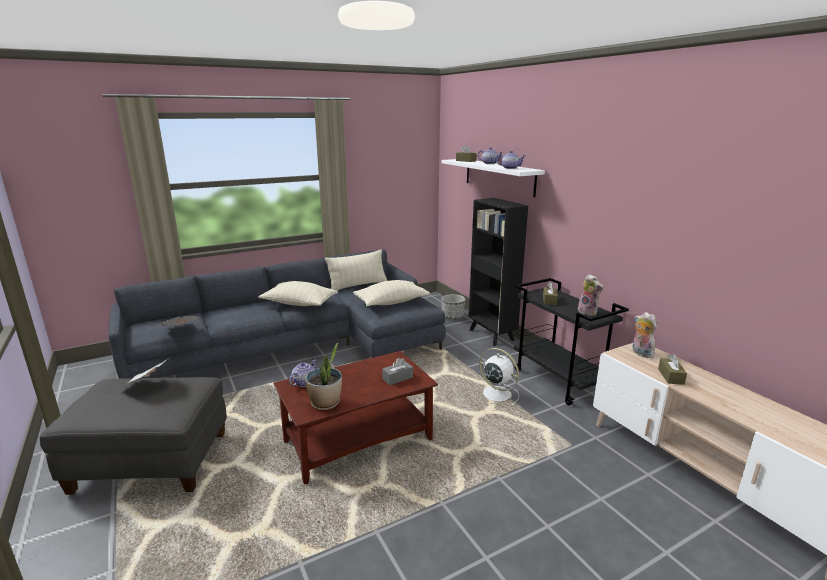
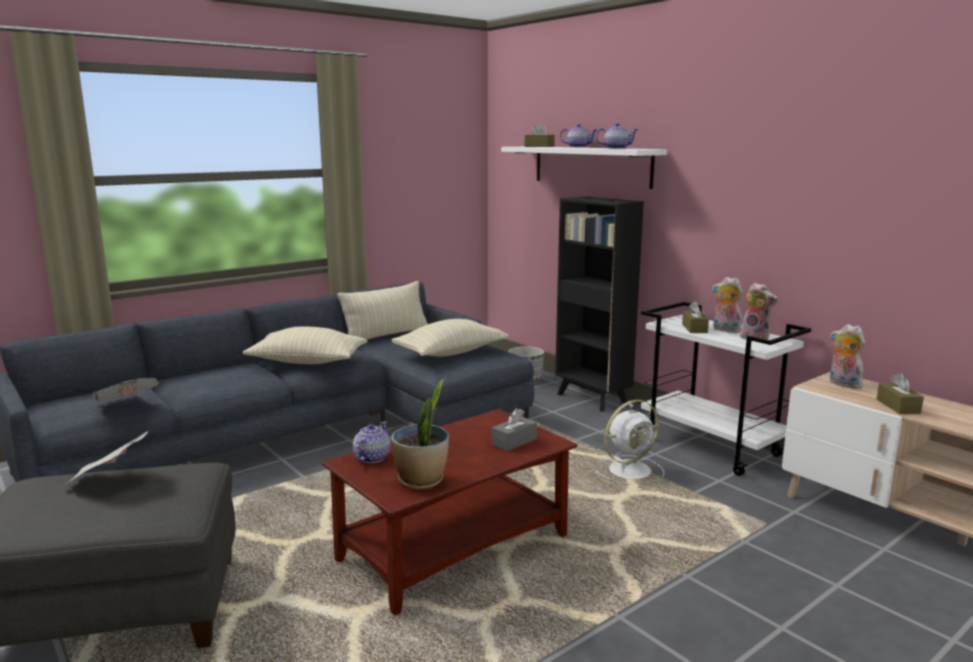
camera: 10 degrees left, 5 degrees down
white fan [479,348,519,406] -> white fan turned 120 degrees clockwise [594,400,665,485]
black cart [514,278,629,405] -> white cart [641,302,811,476]
none -> plush toy [712,277,743,333]

